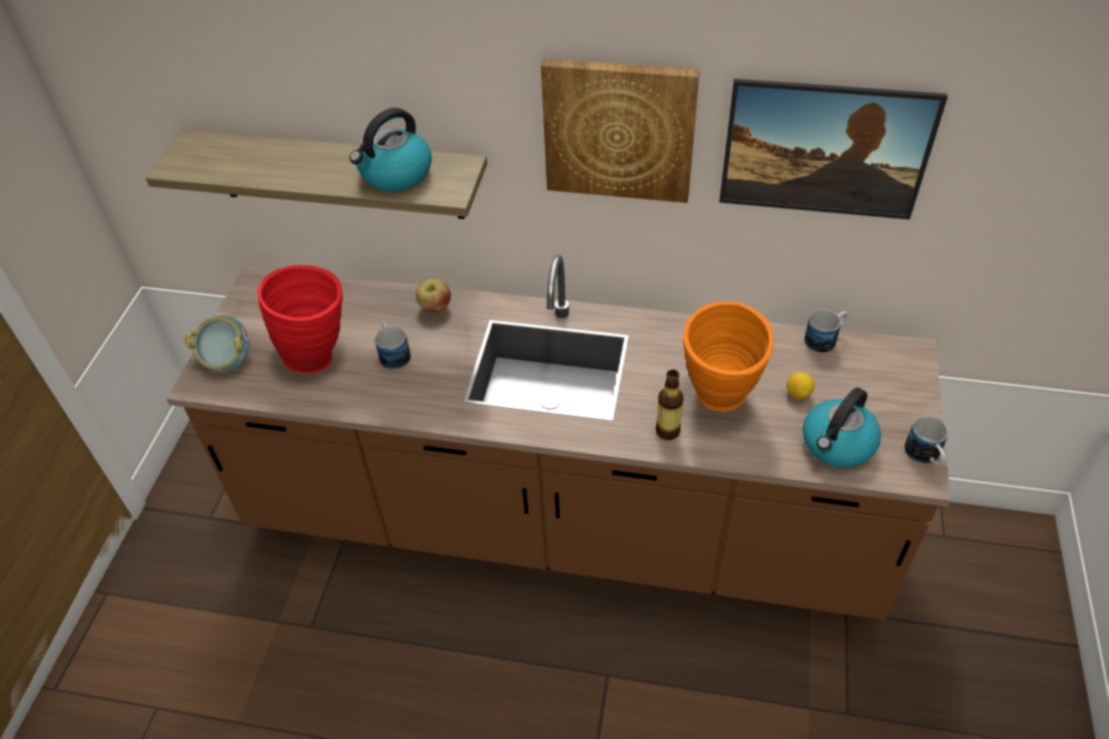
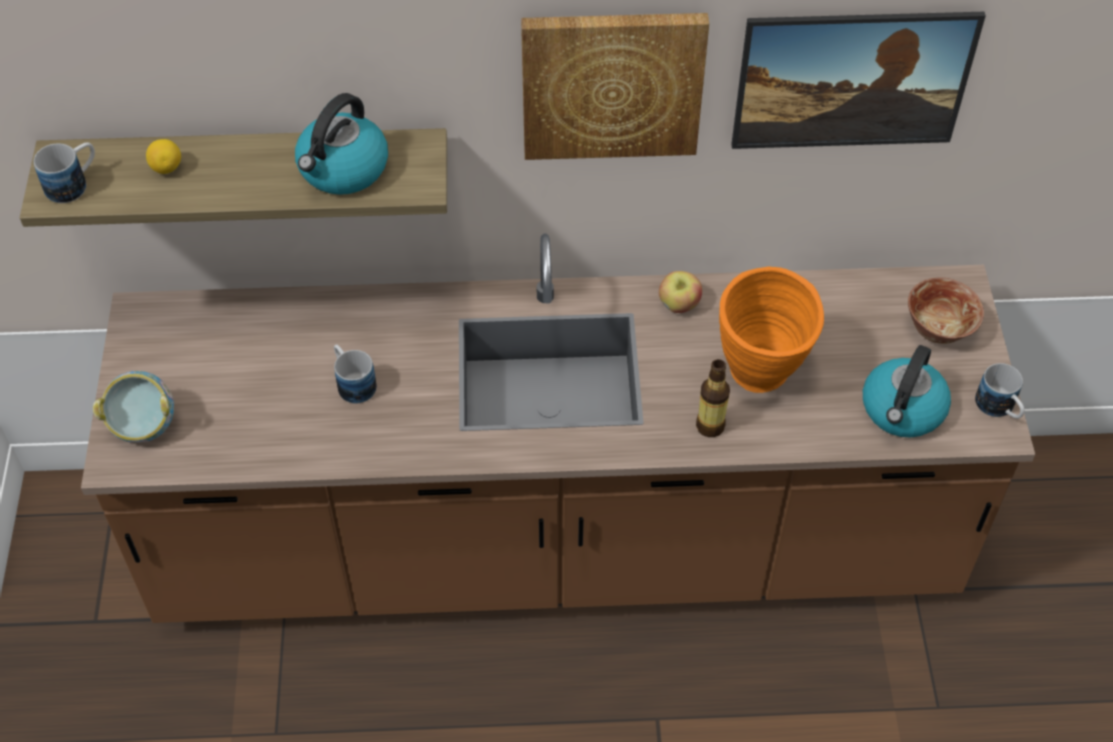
camera: 15 degrees left, 5 degrees up
red vase [257,265,343,373] -> none
apple [416,279,451,312] -> apple moved to [659,271,702,313]
lemon [787,372,815,399] -> lemon moved to [146,139,181,174]
mug [804,309,848,353] -> mug moved to [34,142,95,203]
none -> bowl [908,277,984,344]

